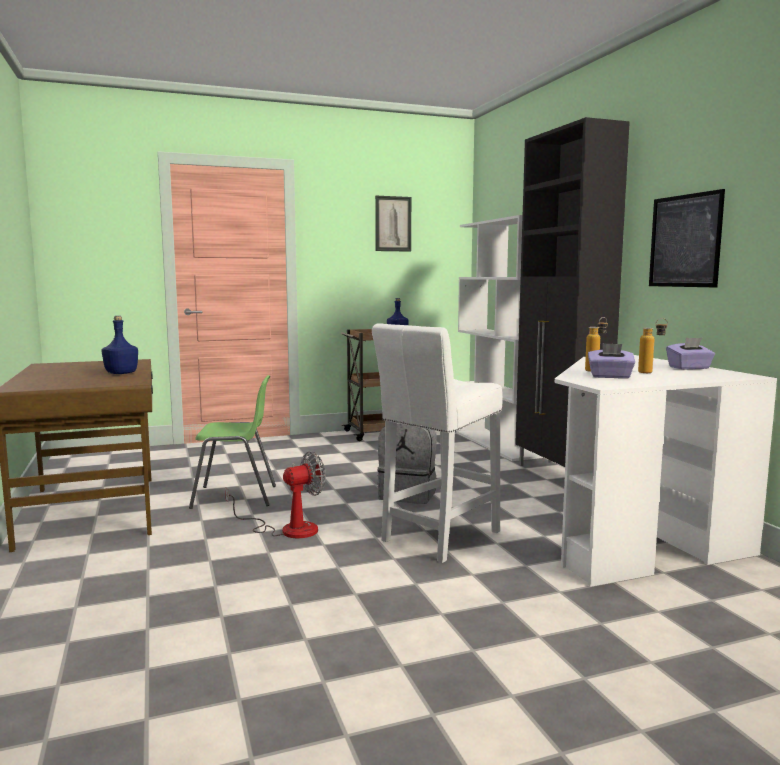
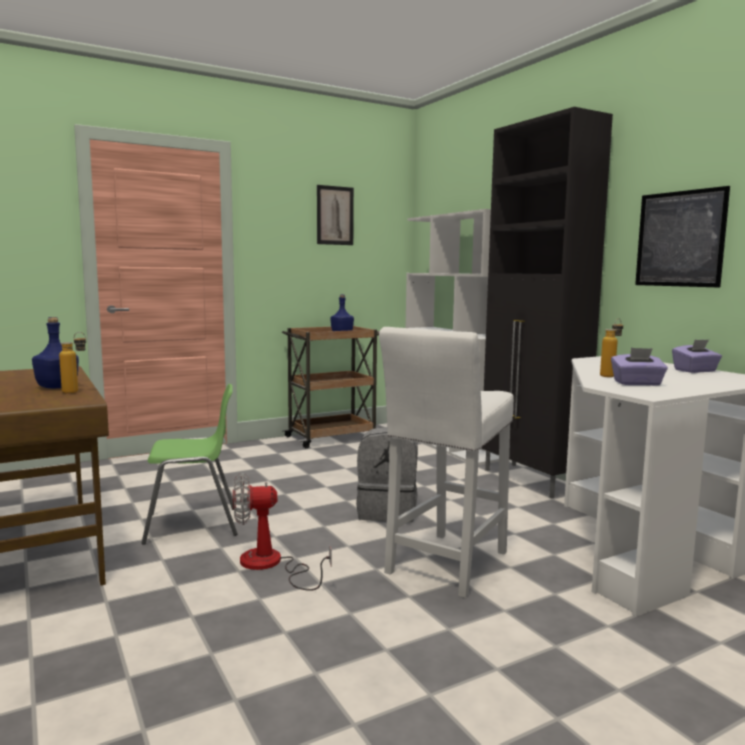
camera: 10 degrees left, 0 degrees up
fan [225,451,326,538] -> fan turned 150 degrees counterclockwise [233,473,331,591]
bottle [638,318,668,373] -> bottle moved to [59,332,86,394]

